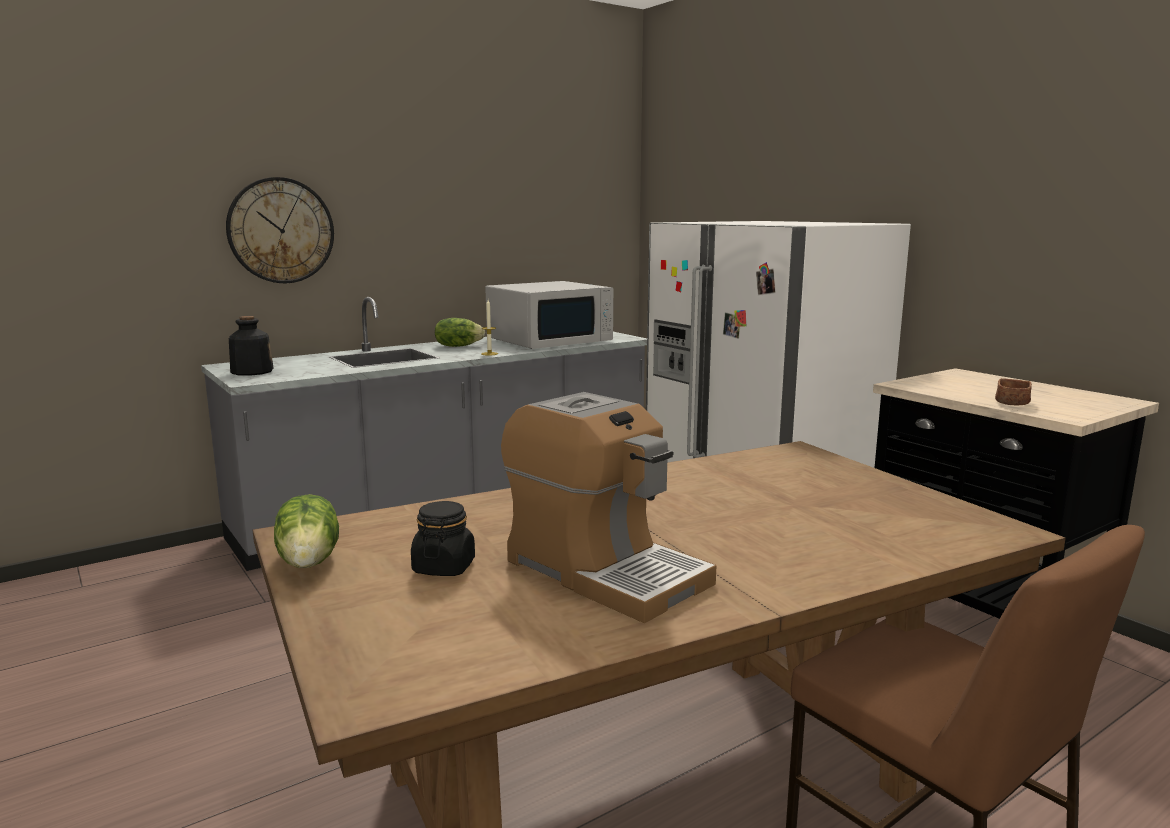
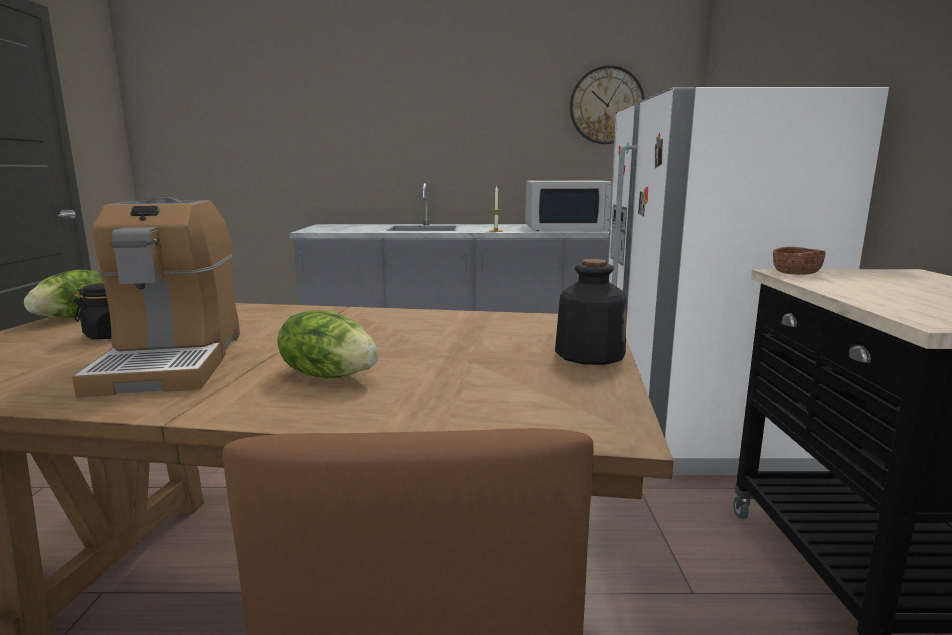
camera: 35 degrees right, 0 degrees up
wall clock [226,177,334,283] -> wall clock moved to [570,65,645,144]
bottle [229,316,274,376] -> bottle moved to [555,259,626,365]
lettuce [435,318,485,347] -> lettuce moved to [277,311,379,378]
brown bowl [995,378,1032,405] -> brown bowl moved to [773,247,826,275]

